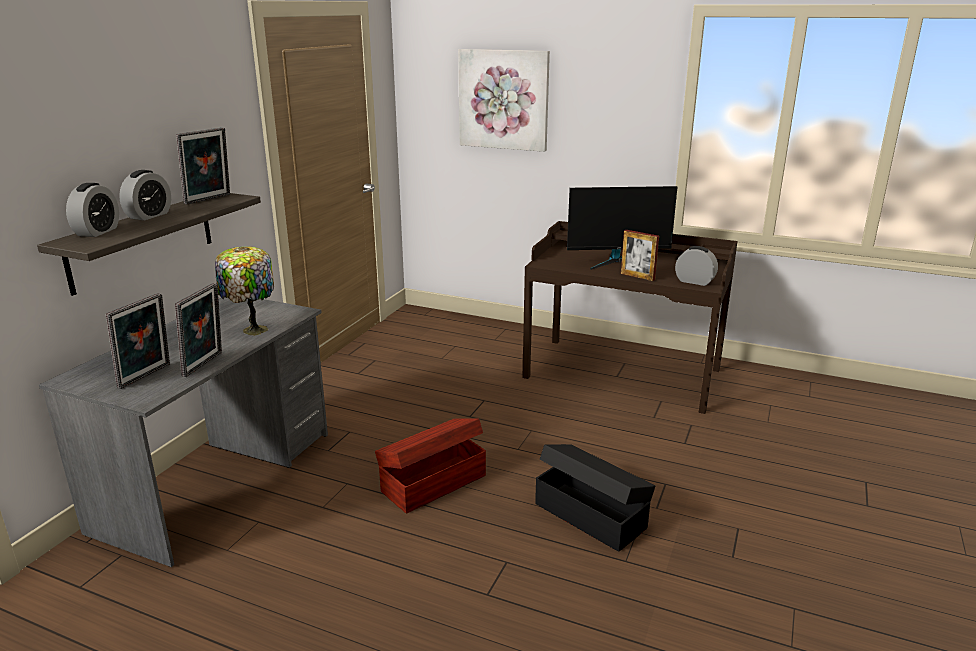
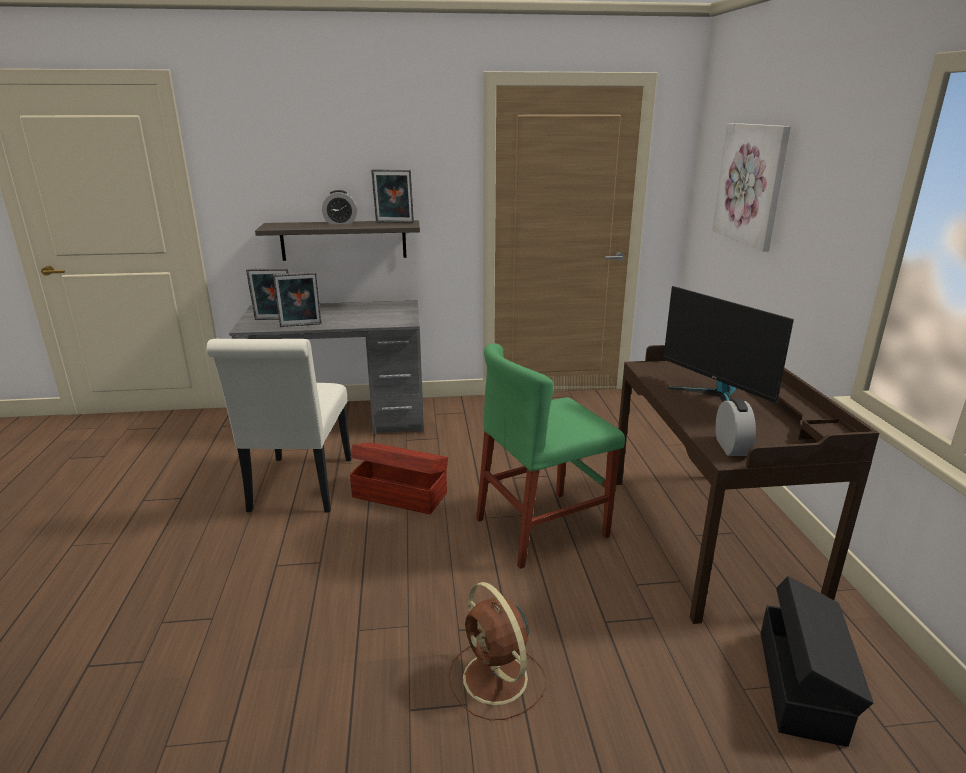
camera: 60 degrees right, 0 degrees up
alarm clock [66,183,119,237] -> none
table lamp [215,247,274,336] -> none
black storage box [535,444,655,552] -> black storage box moved to [761,576,873,747]
picture frame [621,230,659,281] -> none
none -> white chair [206,339,352,513]
none -> brown fan [448,582,546,720]
none -> green chair [476,343,625,569]

